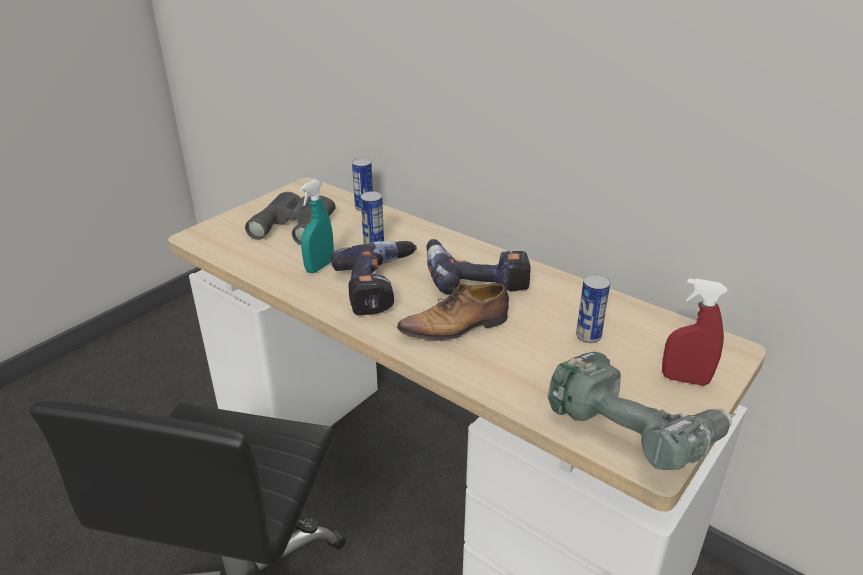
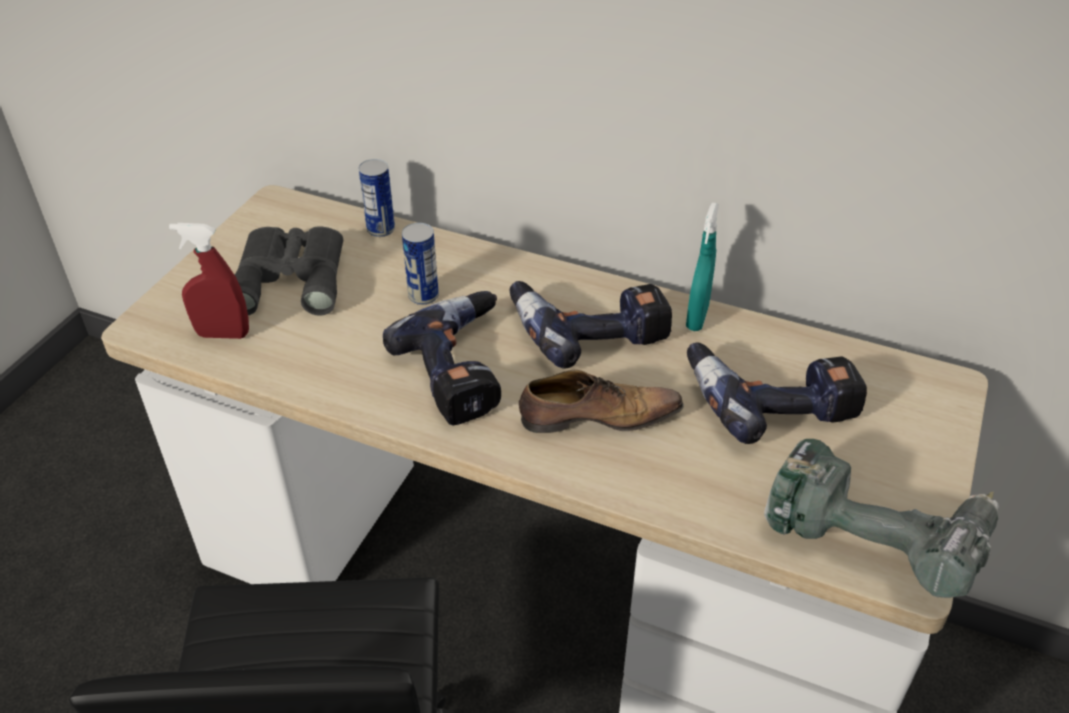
camera: 15 degrees left, 10 degrees up
turquoise spray bottle [299,179,334,273] -> turquoise spray bottle moved to [686,203,719,331]
shoe [397,283,509,340] -> shoe turned 150 degrees counterclockwise [519,370,684,433]
can [576,274,610,343] -> power drill [687,342,867,444]
red spray bottle [662,278,727,386] -> red spray bottle moved to [169,223,249,339]

